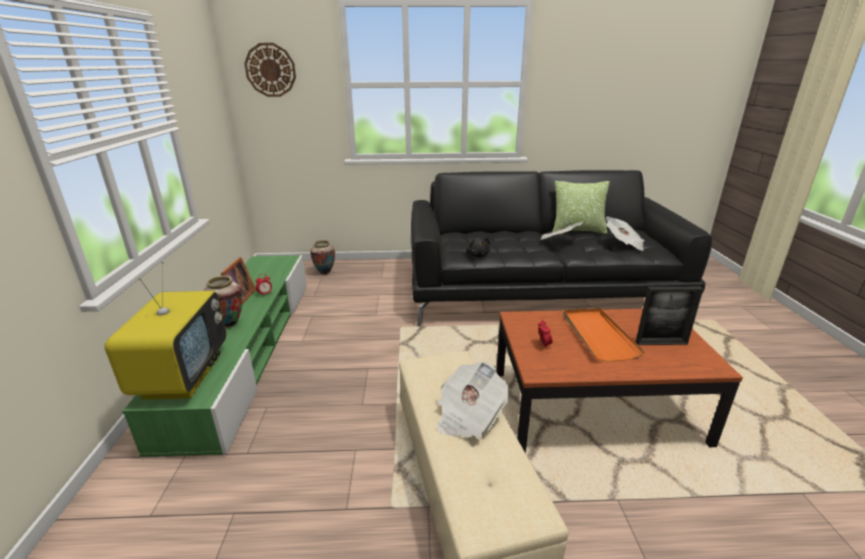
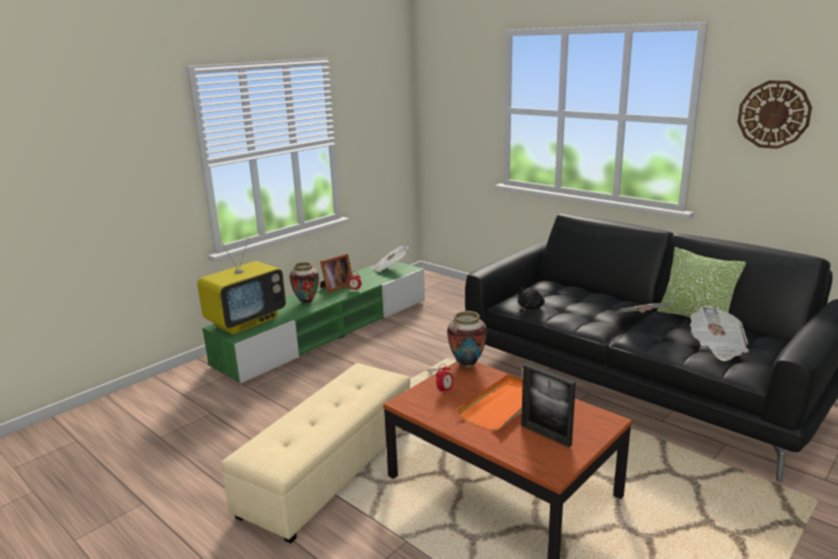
camera: 45 degrees right, 5 degrees down
wall clock [244,43,296,97] -> wall clock moved to [737,80,812,149]
vase [310,240,335,275] -> vase moved to [447,311,487,368]
newspaper [437,362,510,439] -> newspaper moved to [371,246,409,272]

